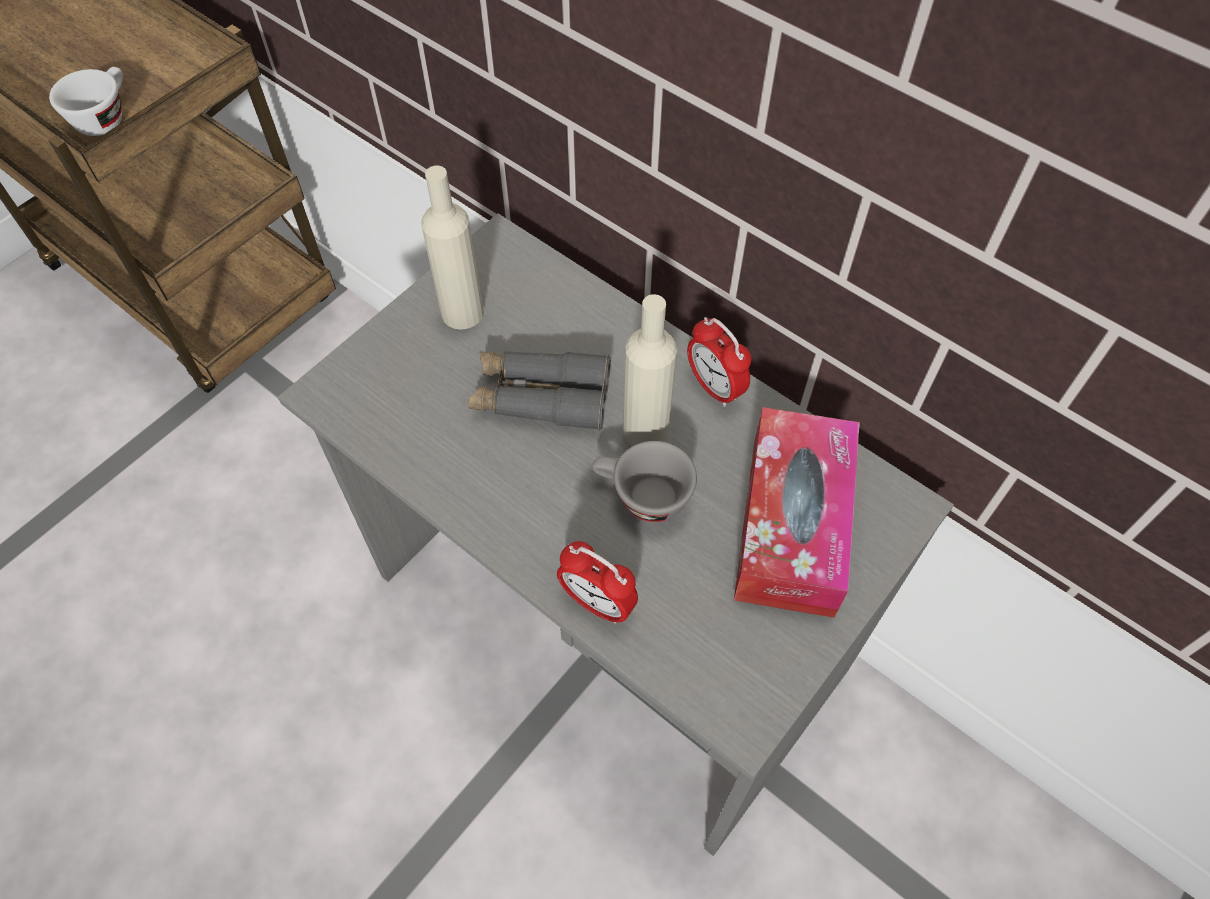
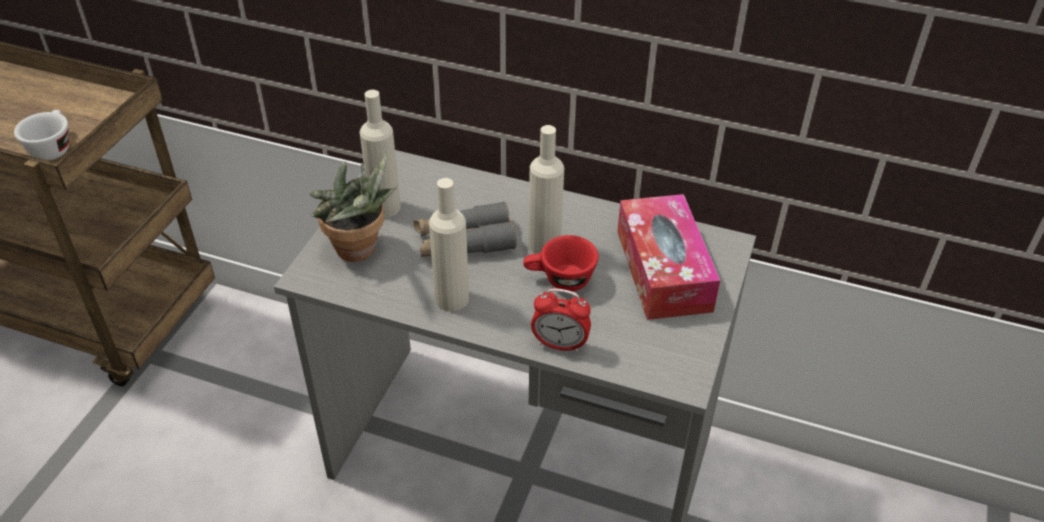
camera: 20 degrees left, 15 degrees down
grey cup [592,441,697,523] -> red cup [523,235,599,291]
alarm clock [687,317,751,407] -> none
none -> potted plant [310,152,397,262]
none -> beige bottle [429,178,469,311]

